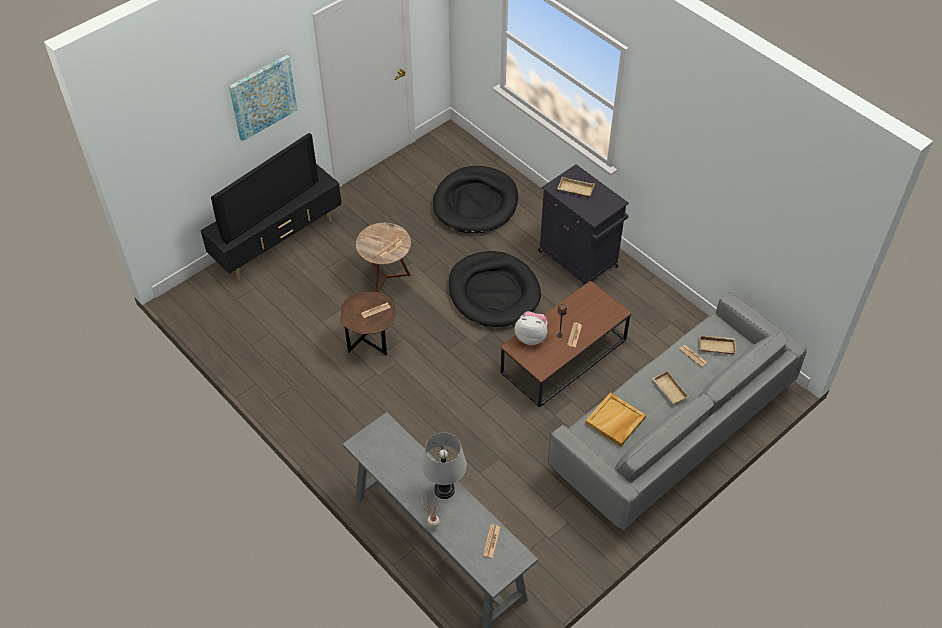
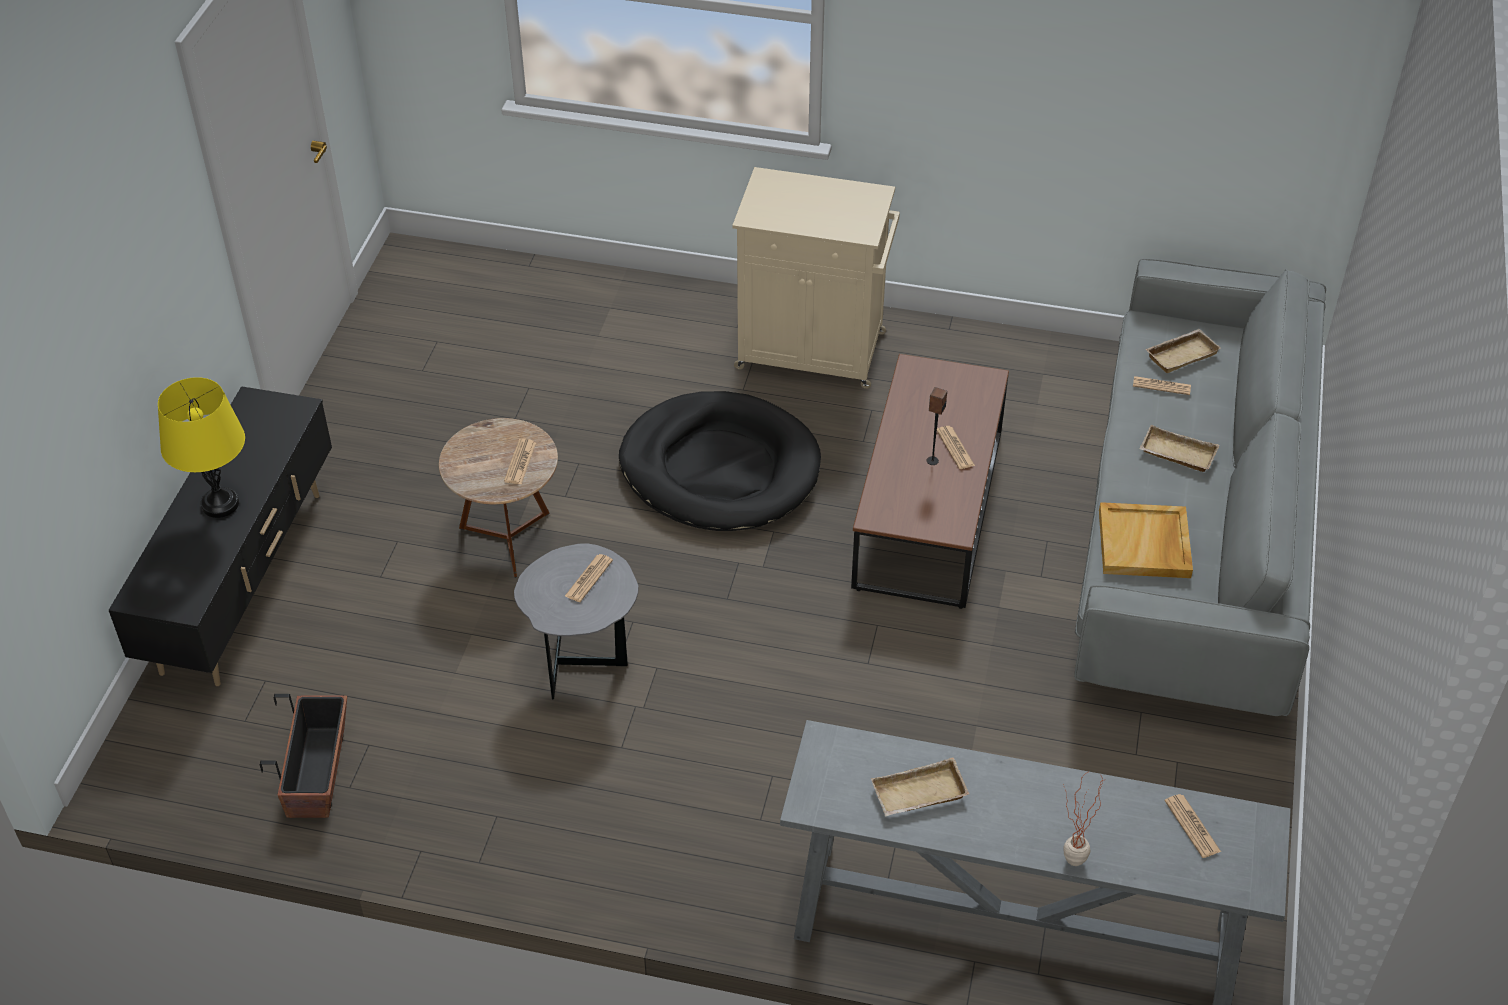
camera: 35 degrees left, 5 degrees down
television [211,133,319,244] -> yellow table lamp [158,377,245,518]
picture [229,55,297,141] -> none
brown side table [339,292,396,355] -> grey side table [514,543,639,699]
grey table lamp [421,432,467,499] -> none
black dog bed [433,166,518,234] -> none
plush toy [515,311,548,345] -> none
black cabinet [538,164,629,284] -> beige cabinet [732,167,900,389]
beige tray [557,177,595,197] -> beige tray moved to [871,757,969,816]
none -> planter [260,694,347,818]

